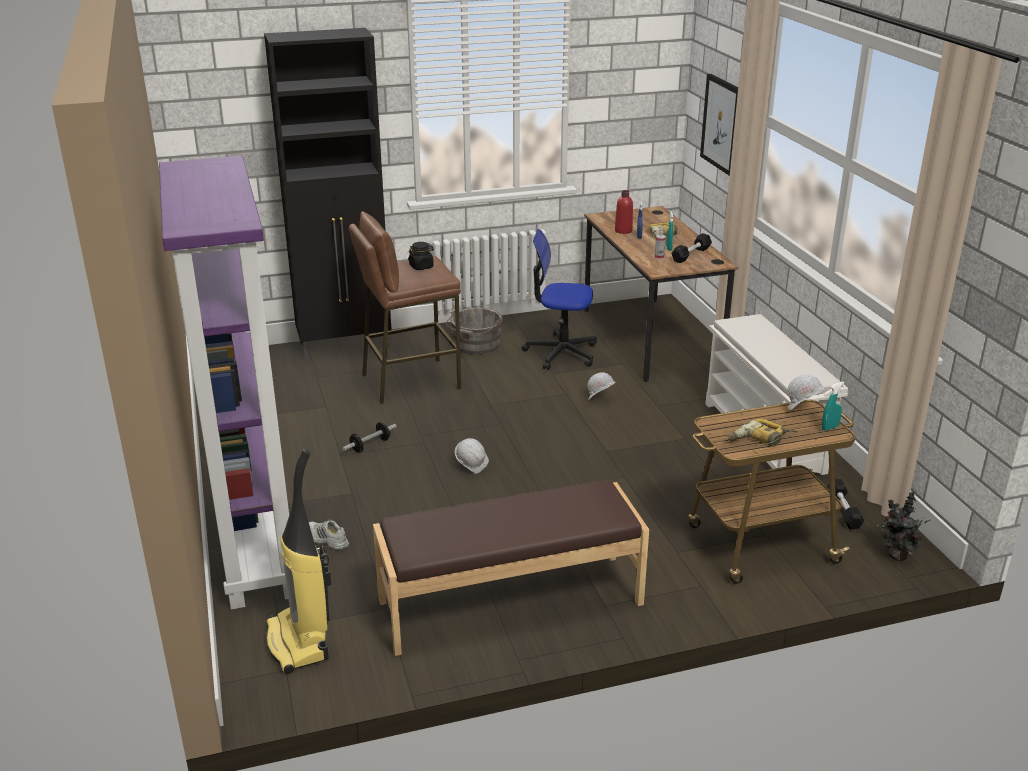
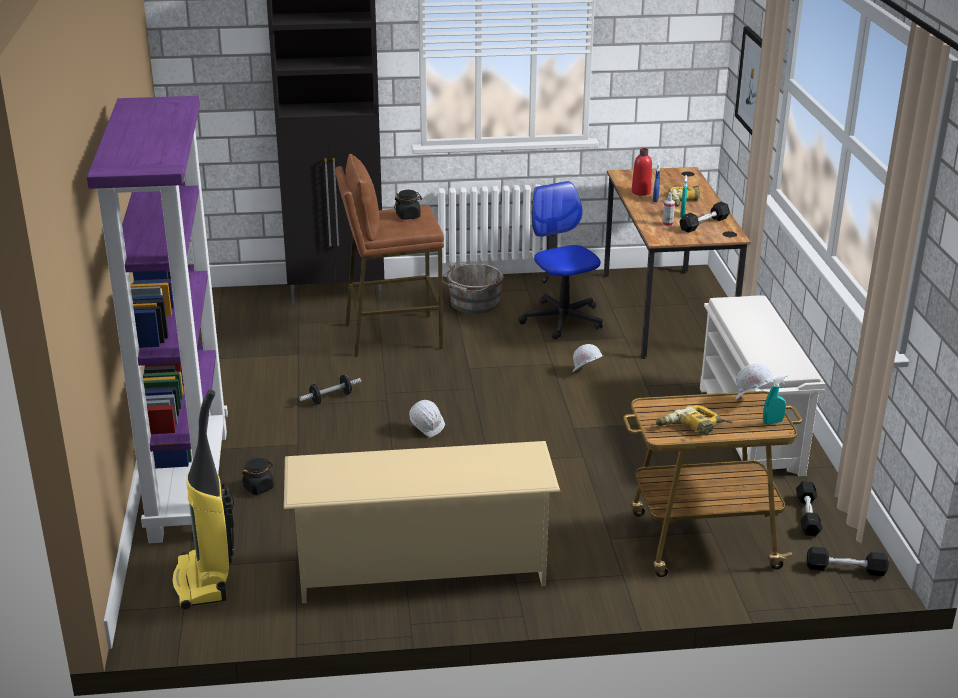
camera: 10 degrees right, 0 degrees up
white shoe [309,520,349,550] -> black jar [242,458,274,495]
brown bench [373,480,649,656] -> beige shoe rack [284,441,560,603]
office chair [522,229,597,370] -> office chair turned 45 degrees clockwise [518,181,603,340]
potted plant [877,488,930,561] -> black dumbbell [806,547,889,576]

